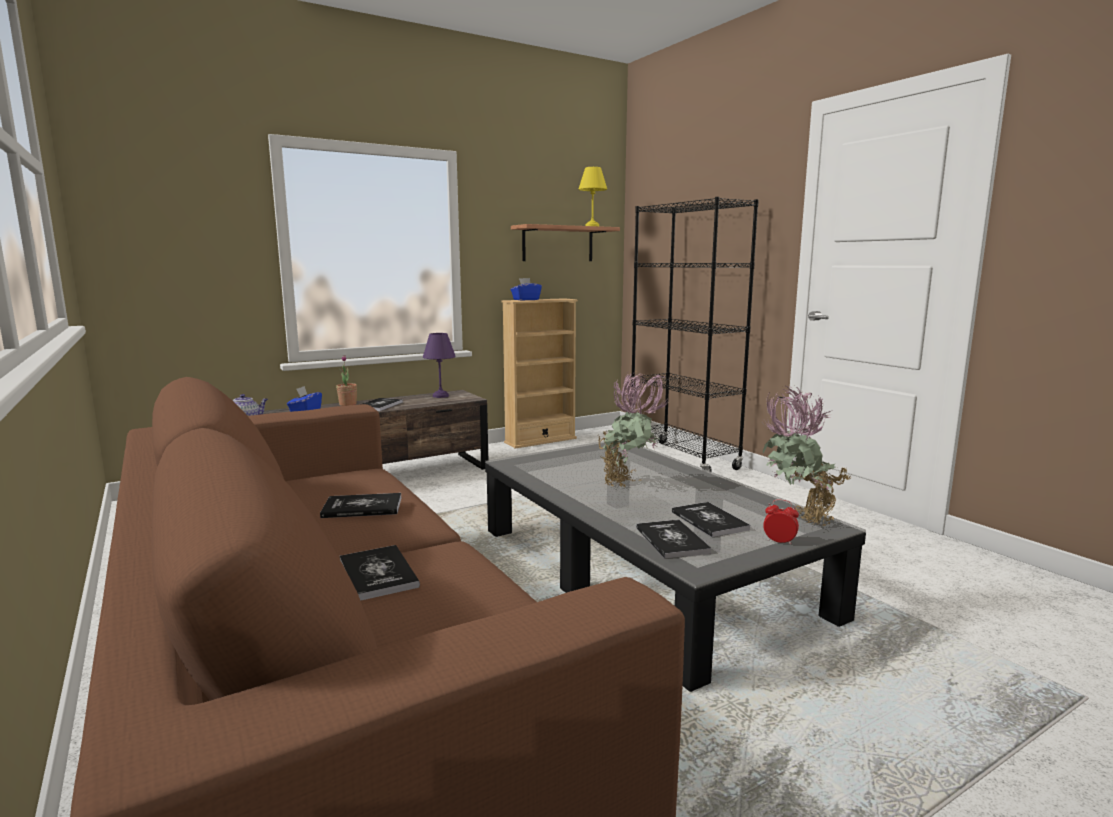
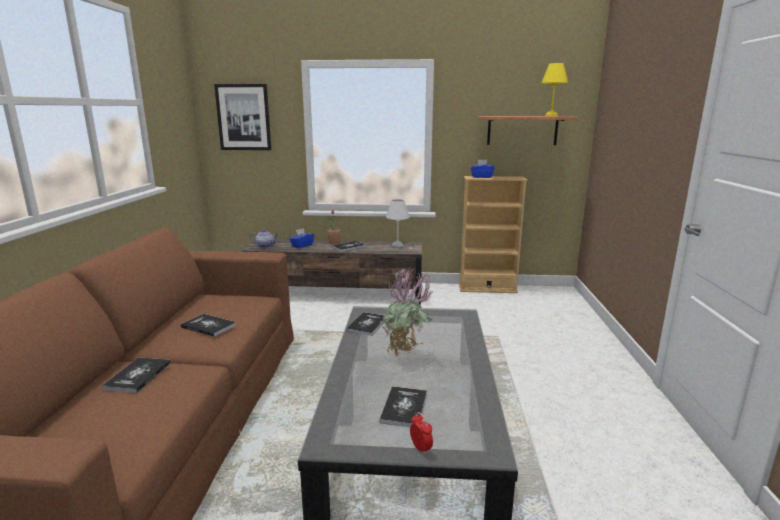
camera: 35 degrees right, 5 degrees up
purple table lamp [423,333,456,398] -> white table lamp [386,199,410,247]
black bookcase [629,197,759,472] -> none
book [636,520,712,559] -> book moved to [346,312,385,336]
potted plant [763,385,851,527] -> none
none -> picture [214,84,271,150]

